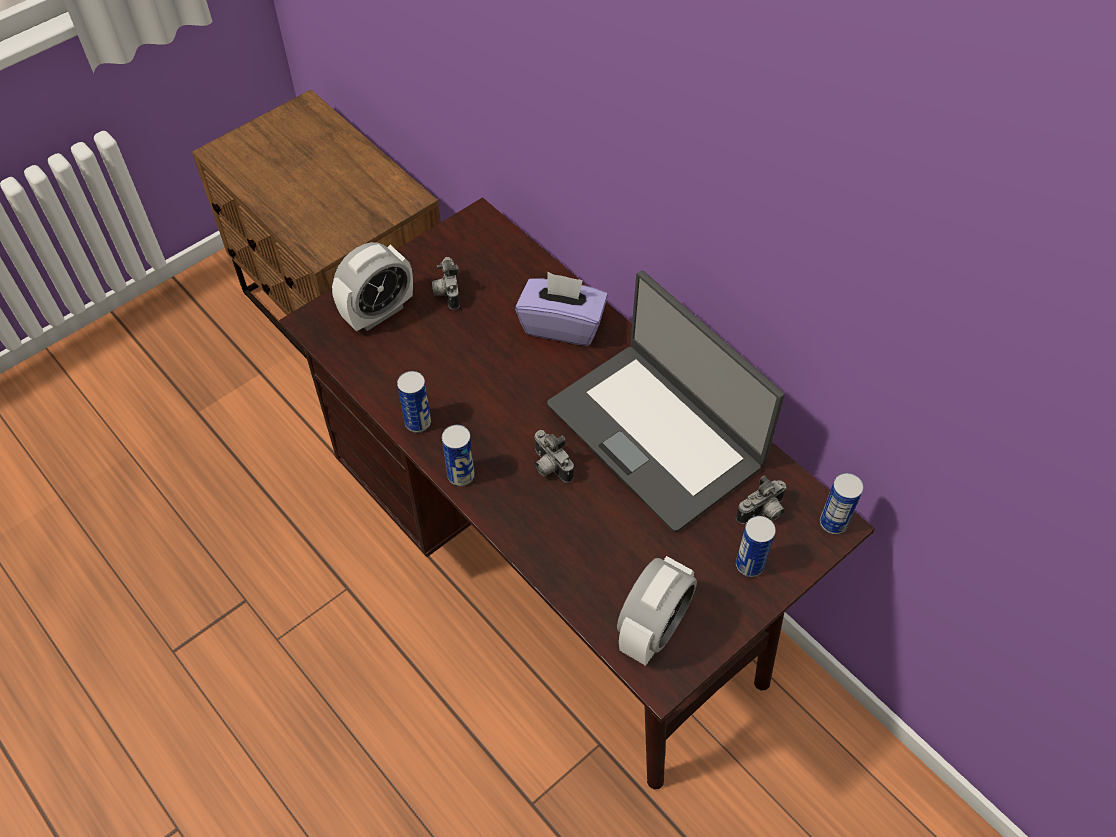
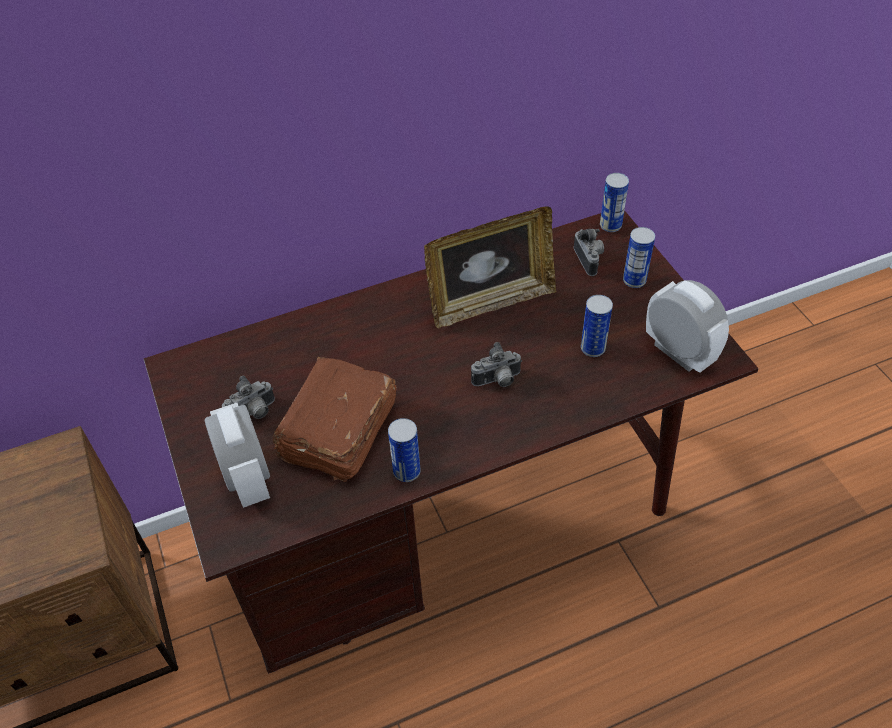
camera: 70 degrees left, 5 degrees down
camera [432,257,460,310] -> camera turned 45 degrees counterclockwise [222,375,275,419]
can [442,425,475,486] -> can moved to [581,295,613,357]
purple tissue box [515,272,608,346] -> none
laptop [547,271,785,533] -> picture frame [424,207,556,328]
none -> brown book [273,357,397,482]

